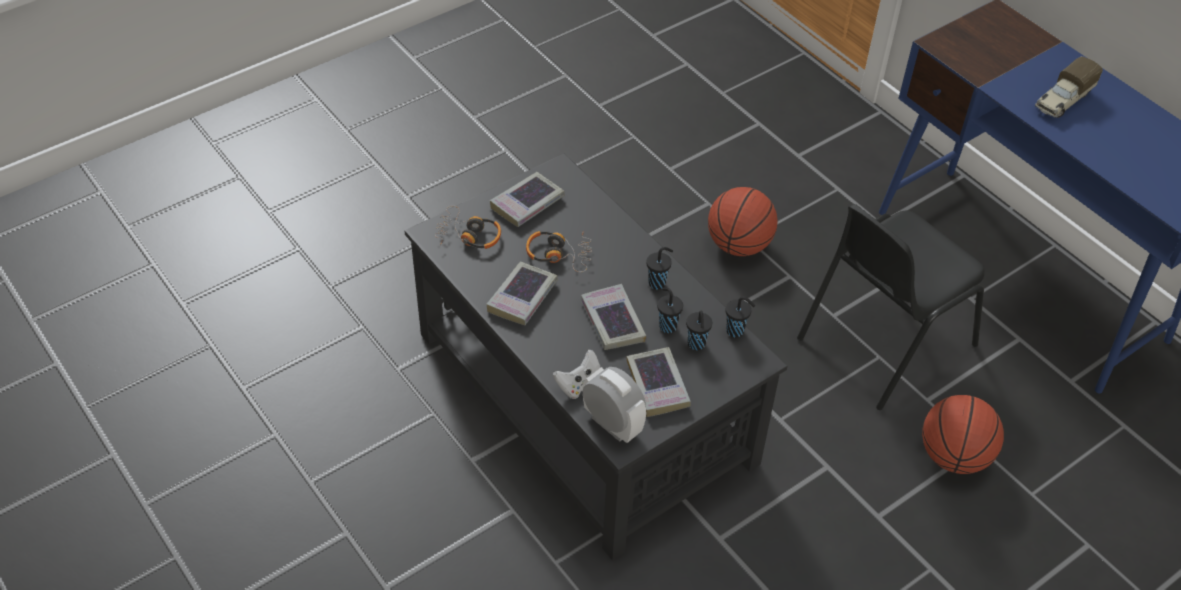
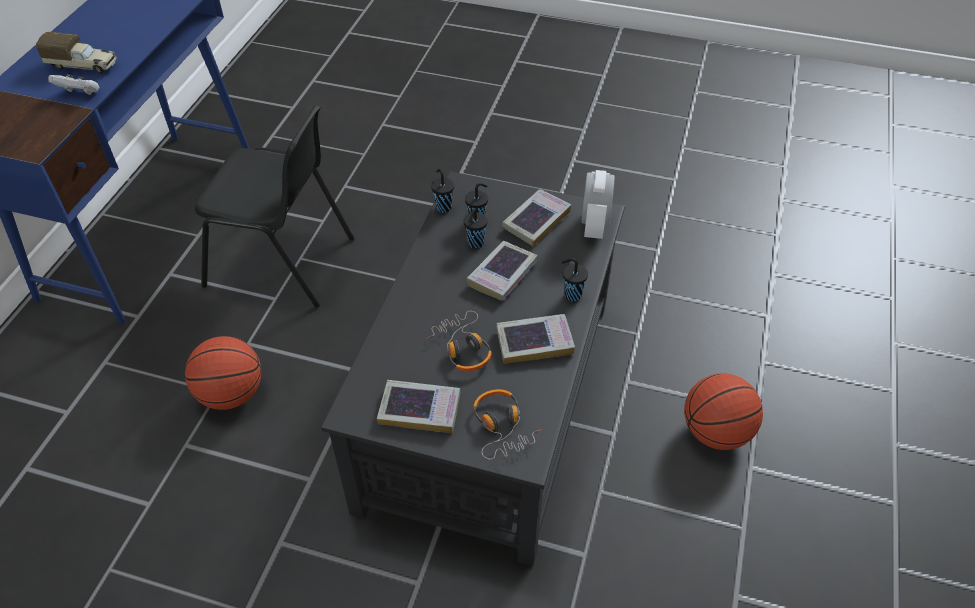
camera: 125 degrees left, 0 degrees up
white game controller [553,350,601,399] -> white game controller moved to [48,74,100,95]
black cup [646,247,673,290] -> black cup moved to [562,258,588,301]
basketball [922,395,1004,474] -> basketball moved to [684,373,763,450]

